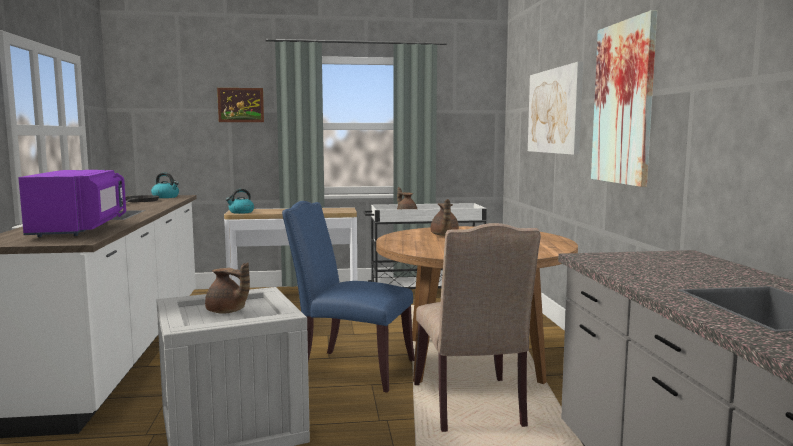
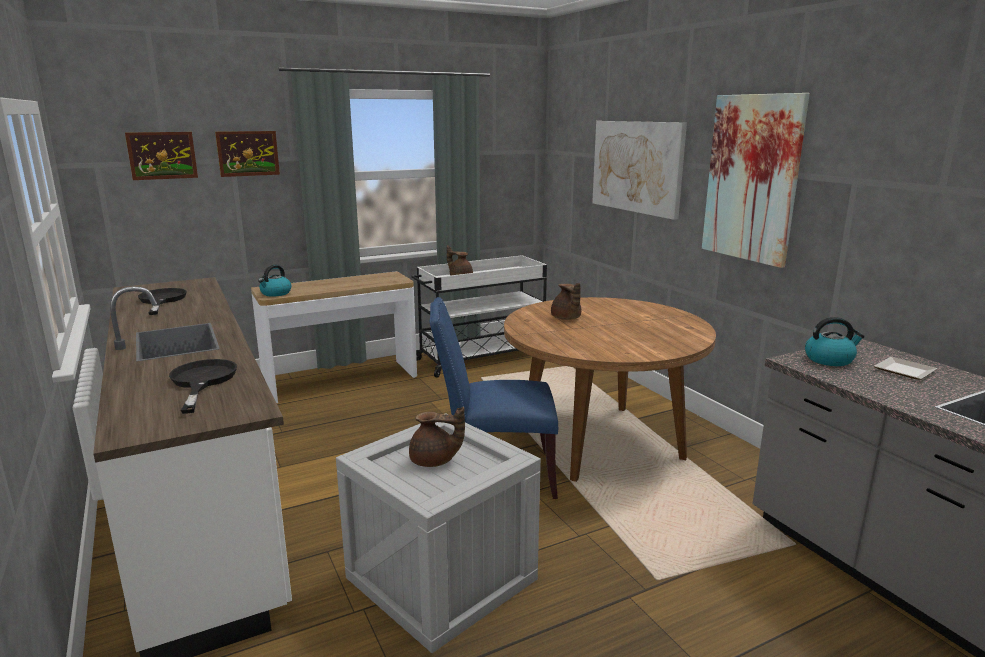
camera: 20 degrees left, 10 degrees up
purple microwave [19,170,126,237] -> black frying pan [169,359,237,414]
kettle [151,173,179,198] -> kettle moved to [805,317,865,366]
beige chair [414,223,541,432] -> none
none -> picture [125,132,198,180]
none -> plate [874,357,937,380]

